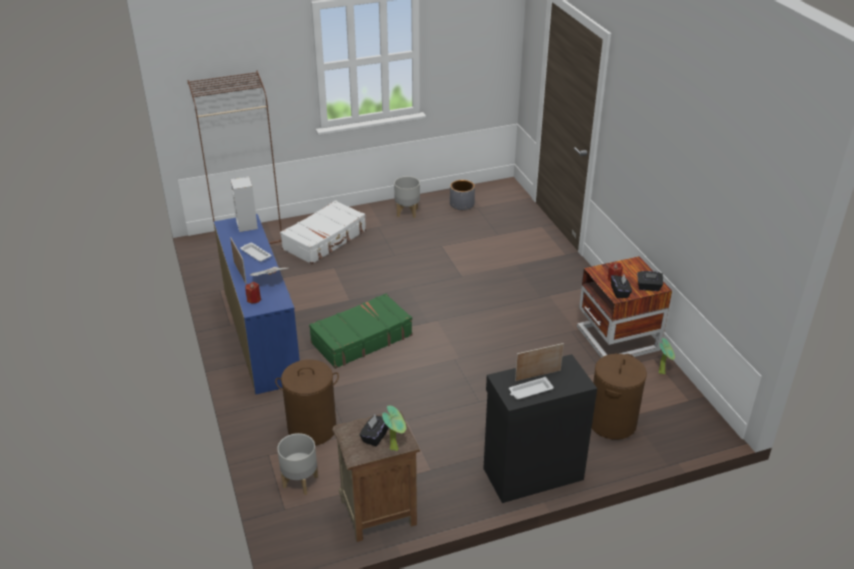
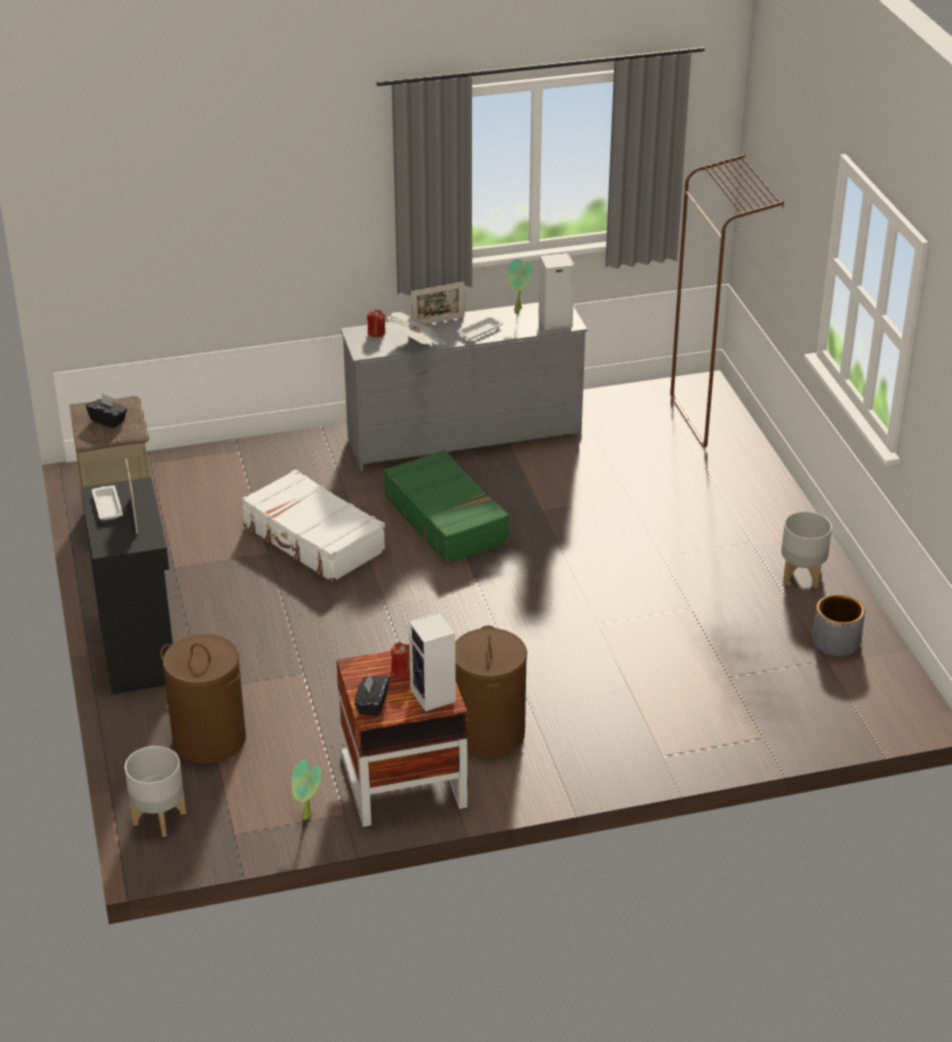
camera: 95 degrees right, 0 degrees up
blue dresser [214,214,300,395] -> grey dresser [341,302,587,472]
brown laundry basket [275,360,339,446] -> brown laundry basket moved to [455,626,527,757]
grey planter [277,433,318,495] -> grey planter moved to [125,746,186,837]
white suitcase [280,200,366,264] -> white suitcase moved to [242,469,386,582]
potted plant [382,406,406,451] -> potted plant moved to [508,259,533,311]
black tissue box [611,275,632,298] -> none
none -> speaker [409,612,456,712]

